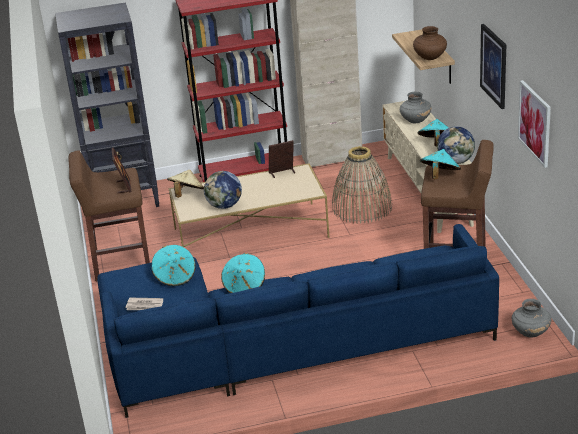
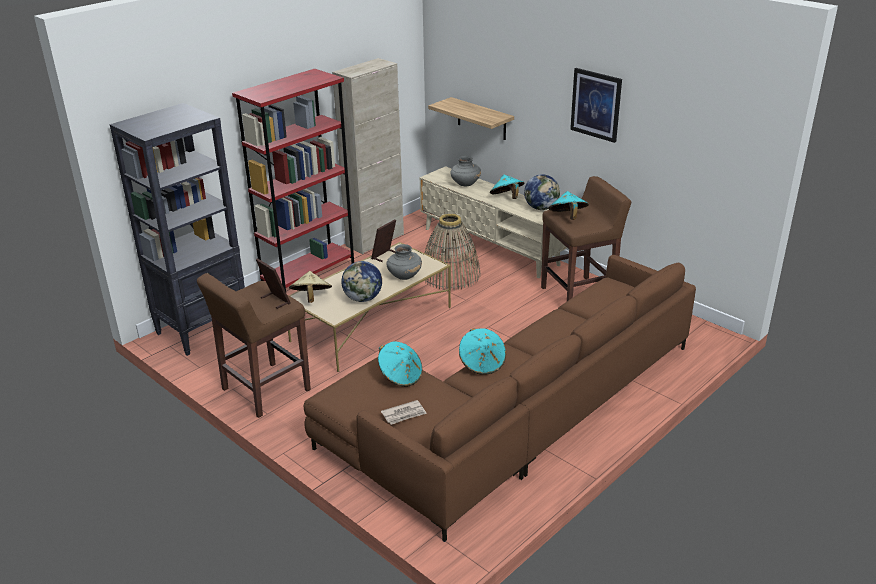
camera: 35 degrees left, 0 degrees up
blue sofa [97,224,499,418] -> brown sofa [303,255,696,542]
brown vase [413,26,447,60] -> none
grey vase [512,299,551,338] -> grey vase moved to [386,244,422,280]
picture [518,80,551,168] -> none

